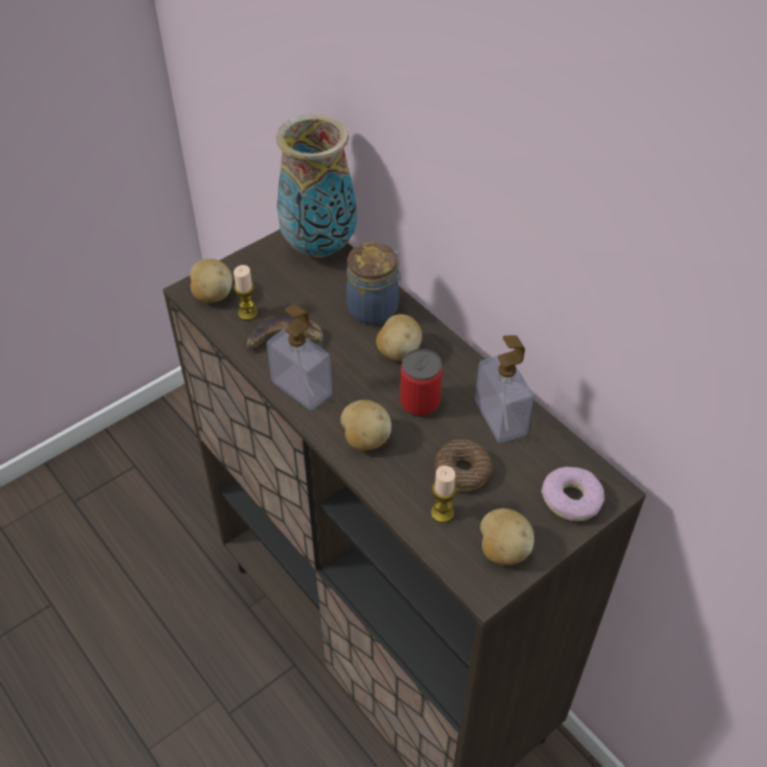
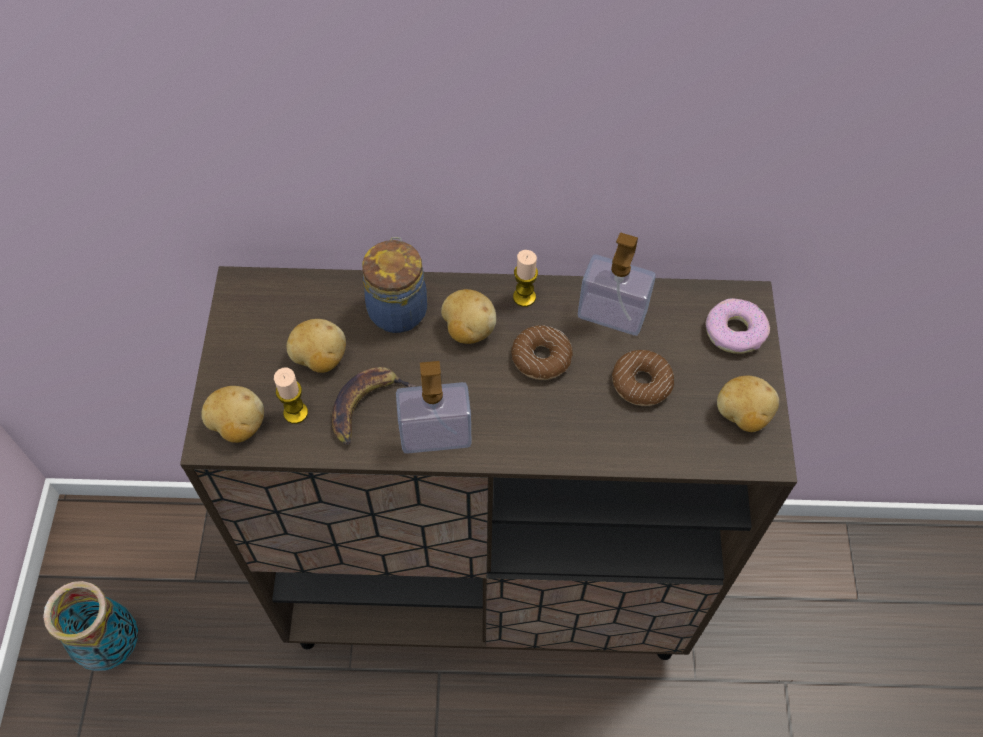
camera: 50 degrees left, 10 degrees up
vase [276,114,357,258] -> vase moved to [43,581,138,671]
potato [341,400,391,450] -> potato moved to [287,319,346,373]
can [400,349,443,417] -> donut [511,325,573,380]
candle [431,465,457,523] -> candle moved to [513,250,538,307]

